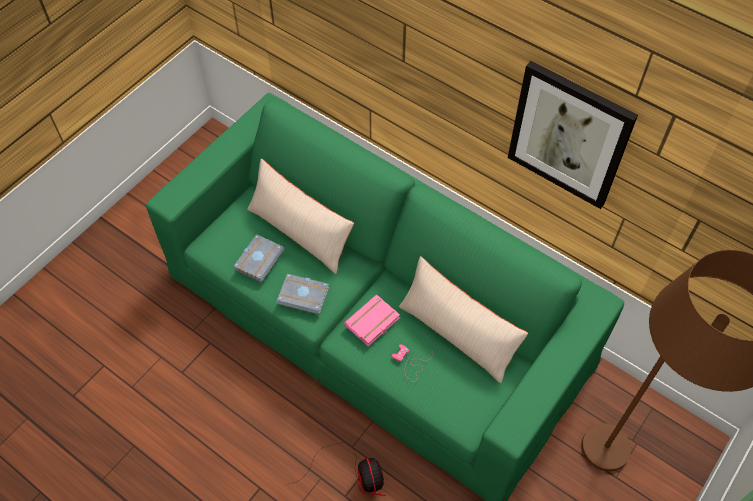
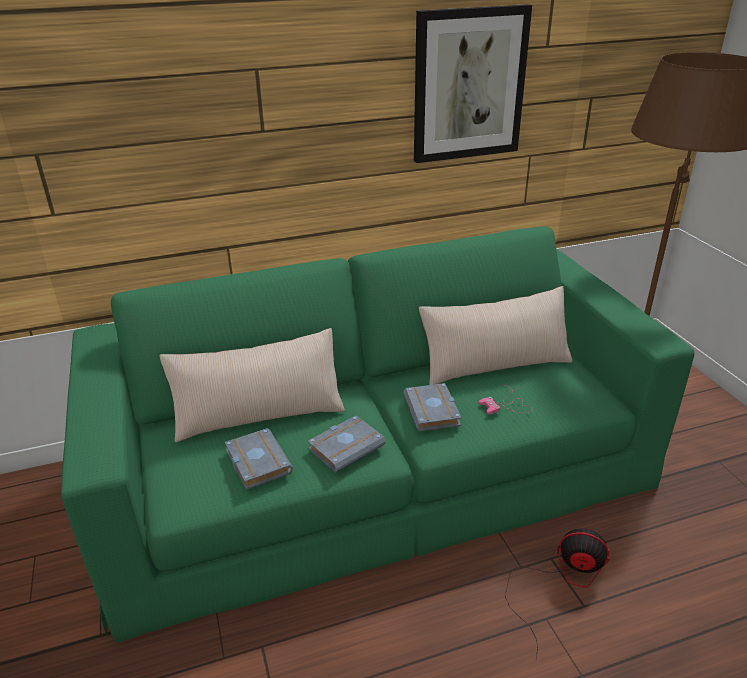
camera: 55 degrees left, 25 degrees down
pink book [344,295,400,347] -> grey book [403,383,461,431]

